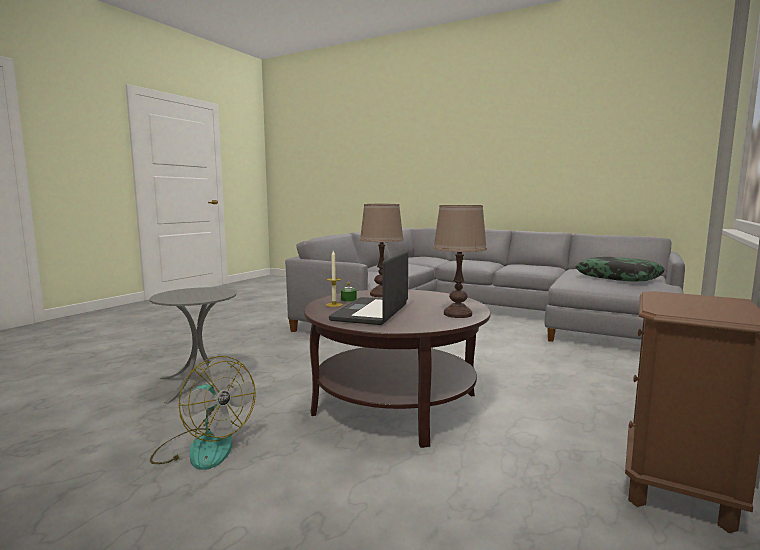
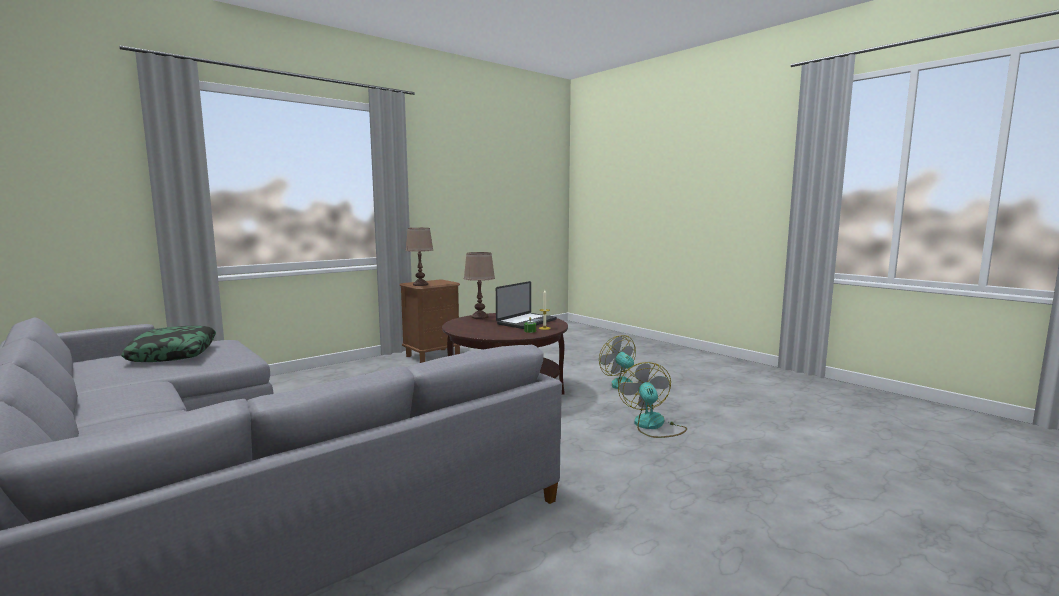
camera: 160 degrees left, 0 degrees up
grey side table [149,287,237,404] -> fan [618,362,687,438]
brown table lamp [360,204,404,297] -> brown table lamp moved to [405,228,433,286]

